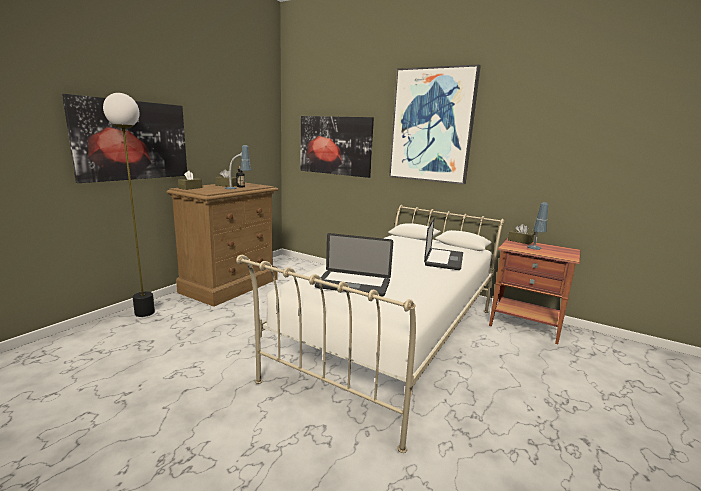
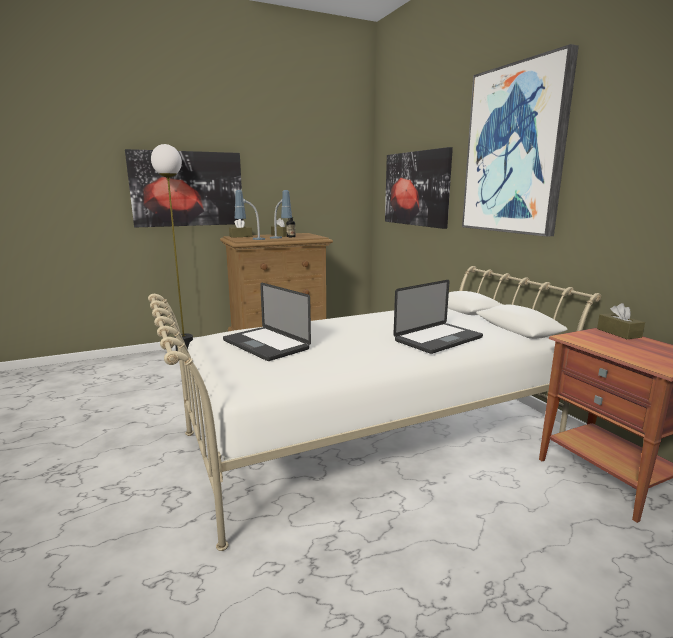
camera: 35 degrees right, 0 degrees up
table lamp [527,202,549,250] -> table lamp moved to [235,190,265,240]

